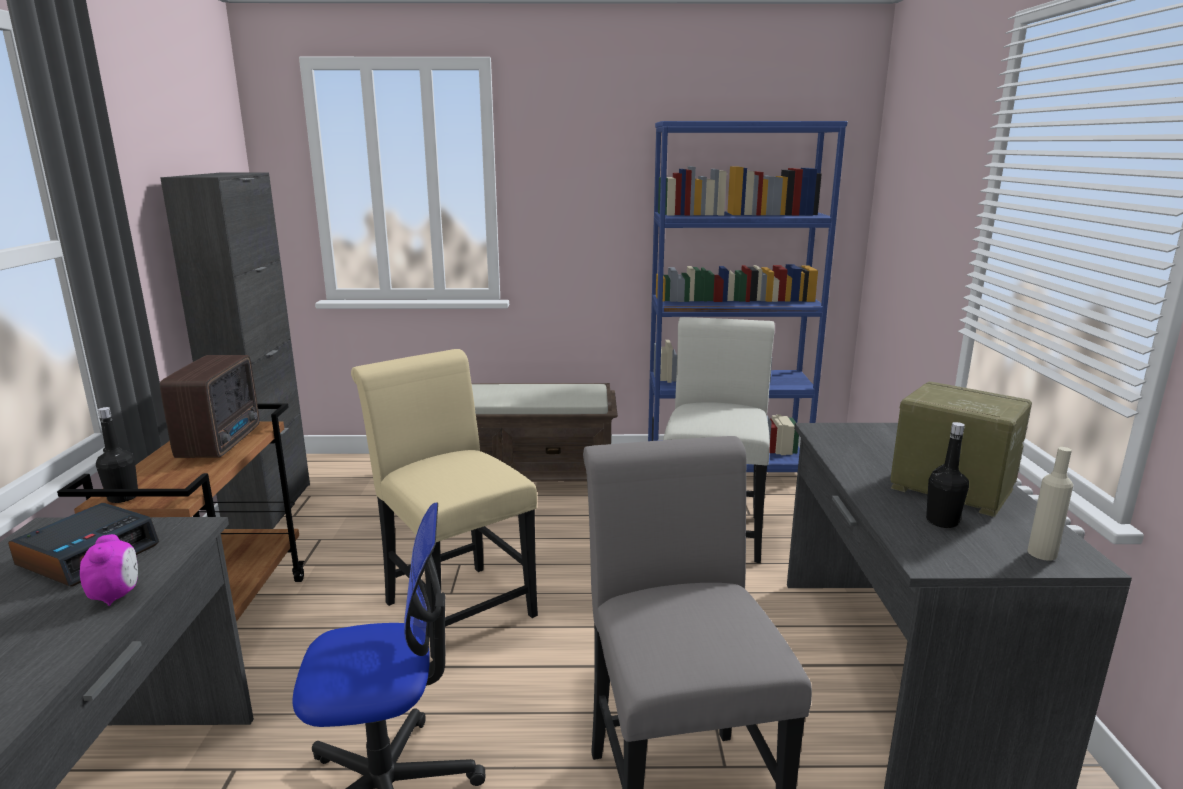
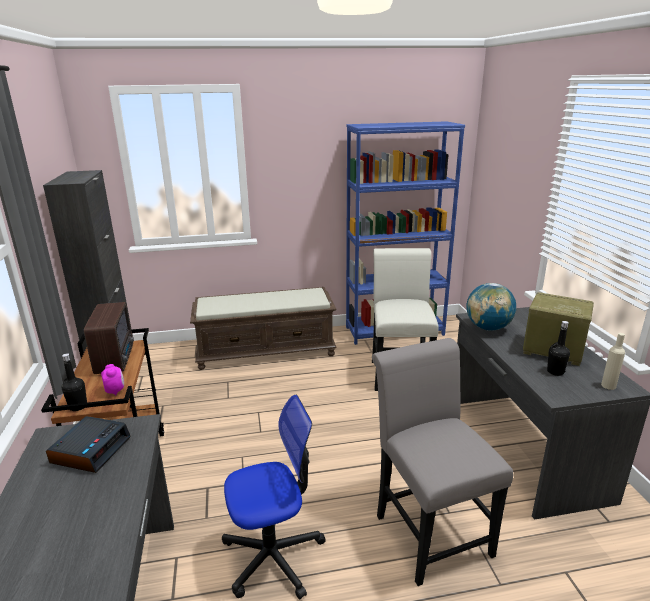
camera: 10 degrees left, 5 degrees up
alarm clock [80,534,138,606] -> alarm clock moved to [101,364,124,395]
beige chair [351,349,538,660] -> none
none -> globe [466,283,516,331]

